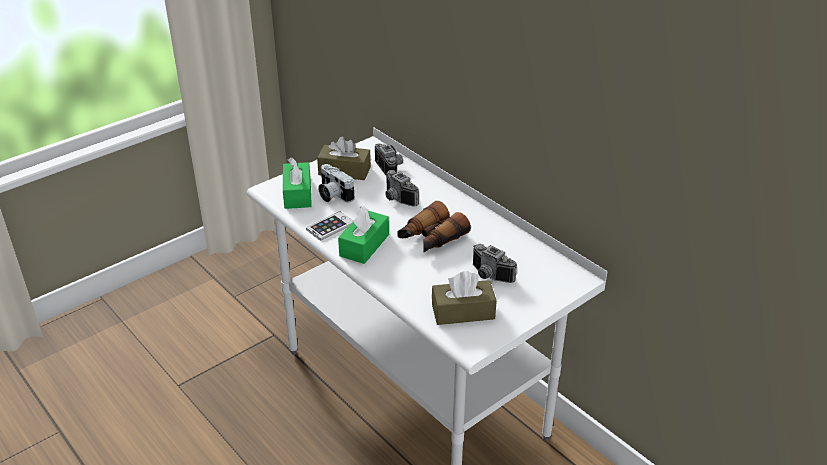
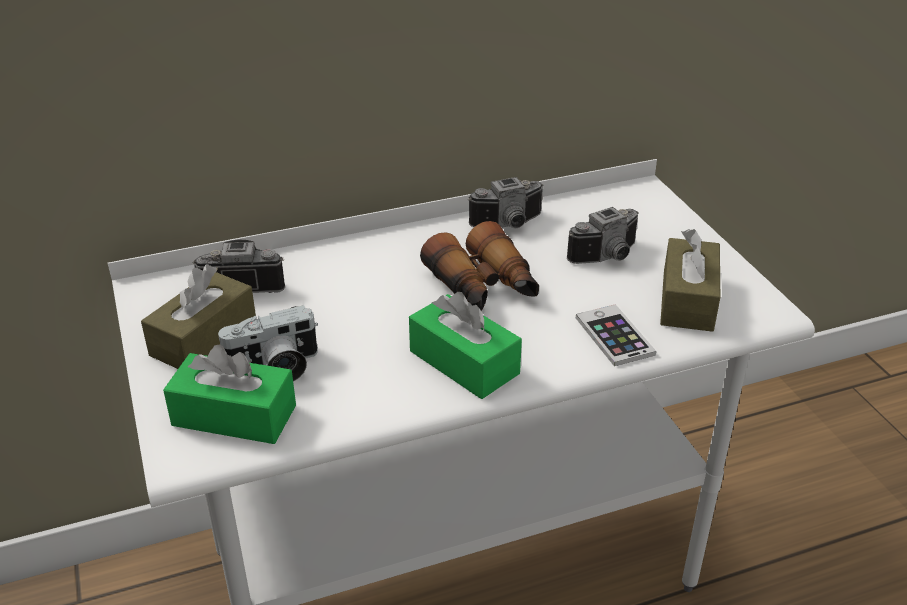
camera: 70 degrees left, 0 degrees up
phone [306,211,353,241] -> phone moved to [576,304,656,366]
camera [385,170,419,206] -> camera moved to [468,177,544,229]

